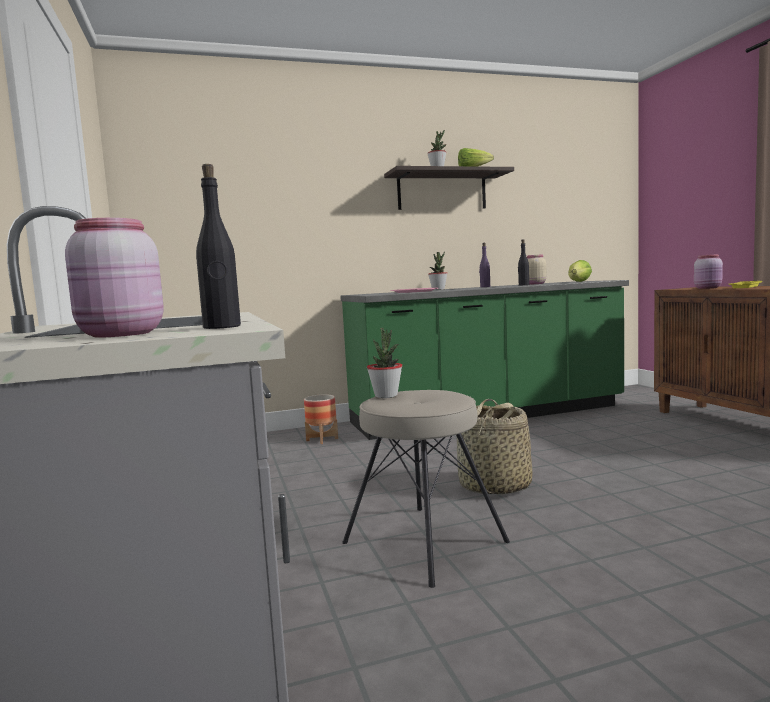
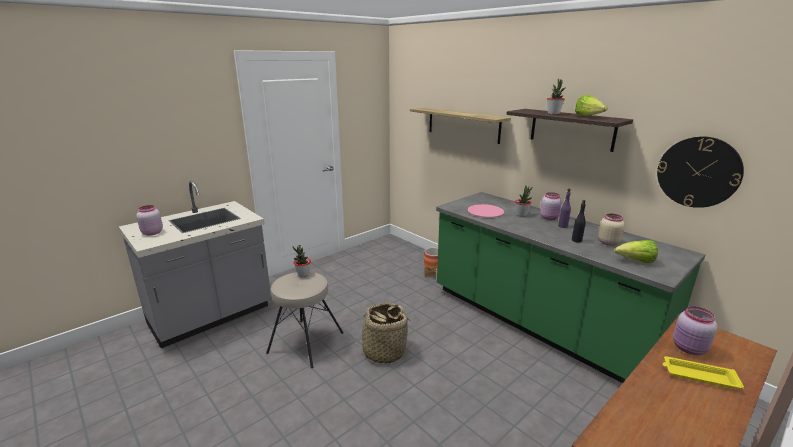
camera: 65 degrees right, 15 degrees up
black bottle [196,164,241,329] -> none
none -> shelf [410,107,511,144]
none -> pink jar [540,192,562,220]
none -> wall clock [657,136,744,208]

